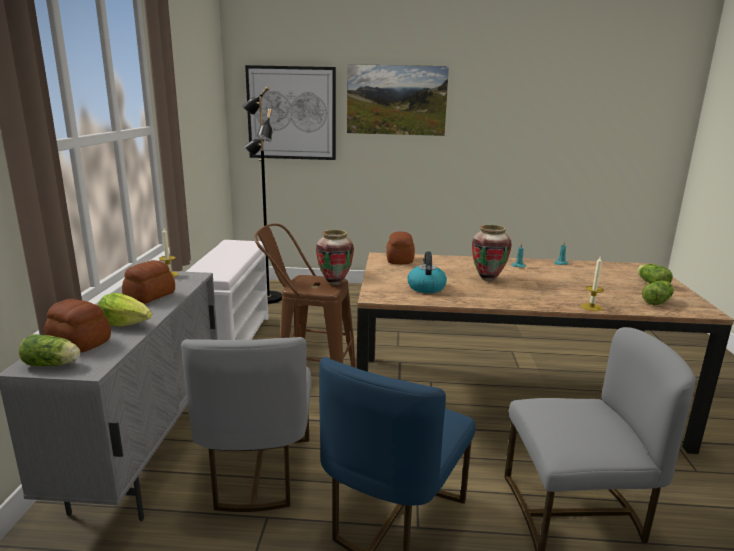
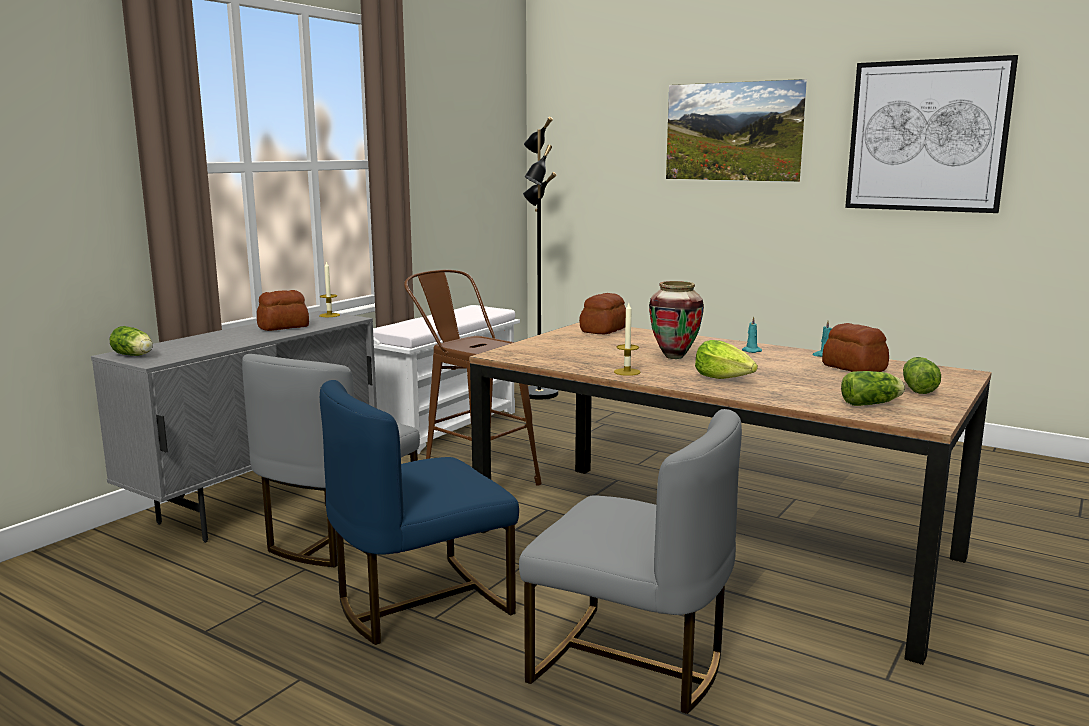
camera: 30 degrees right, 5 degrees down
bread [44,299,111,352] -> bread moved to [822,323,889,372]
lettuce [98,293,152,327] -> lettuce moved to [695,340,758,379]
picture [245,65,336,160] -> picture moved to [845,55,1018,213]
vase [316,230,354,285] -> none
kettle [407,251,447,293] -> none
candle [581,257,604,311] -> candle moved to [614,303,641,376]

